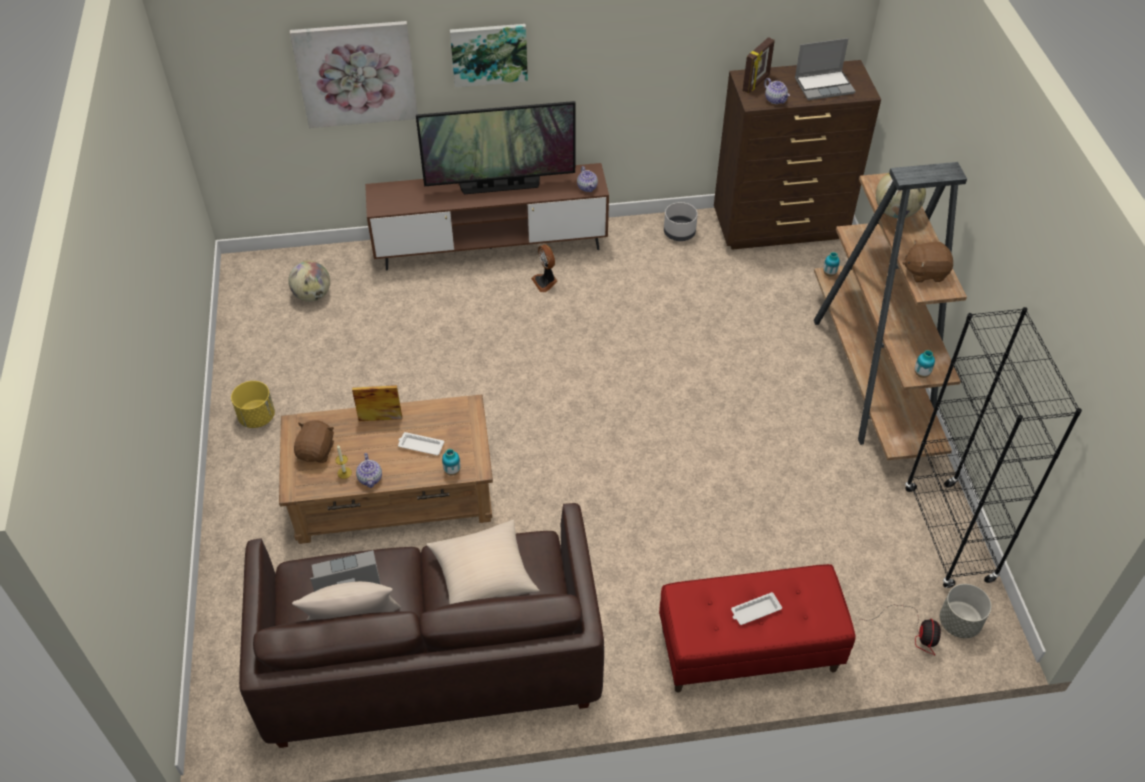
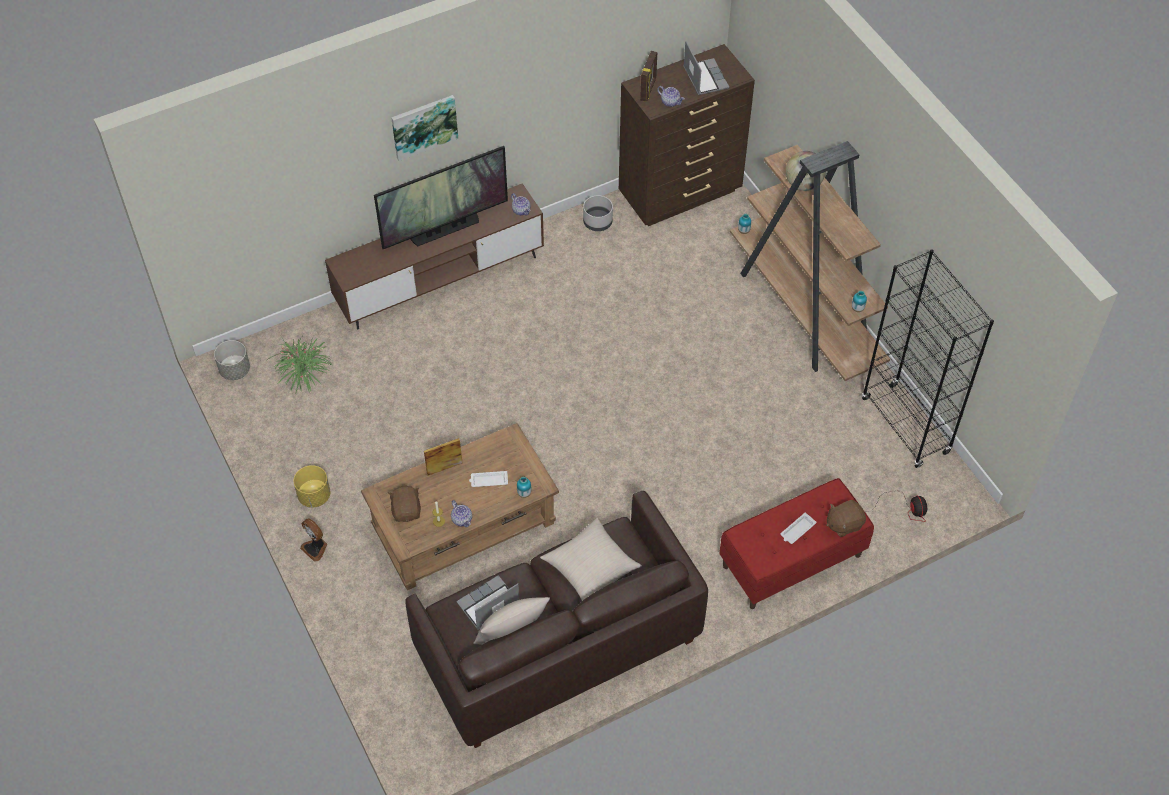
camera: 20 degrees left, 5 degrees up
globe [288,261,330,302] -> potted plant [267,337,334,393]
picture [290,21,418,128] -> none
fan [531,244,558,292] -> fan moved to [300,518,327,562]
laptop [795,38,855,100] -> laptop turned 75 degrees counterclockwise [684,41,729,95]
brown plush toy [903,240,953,283] -> brown plush toy moved to [826,500,866,537]
grey planter [940,584,991,638] -> grey planter moved to [214,340,250,380]

